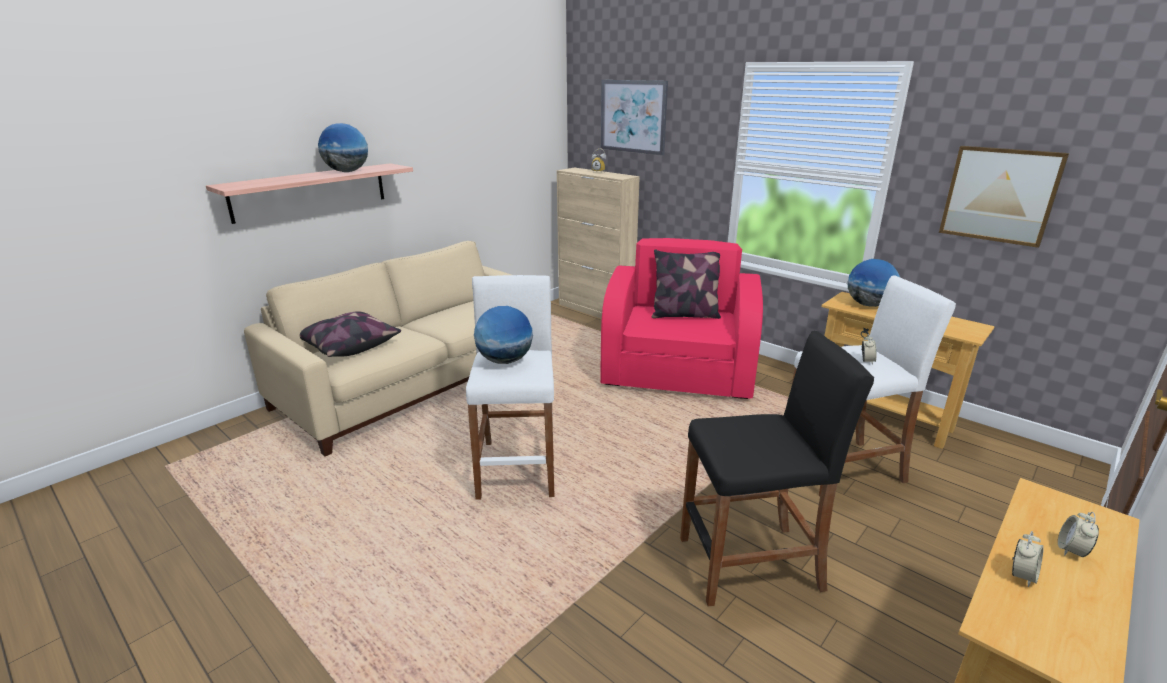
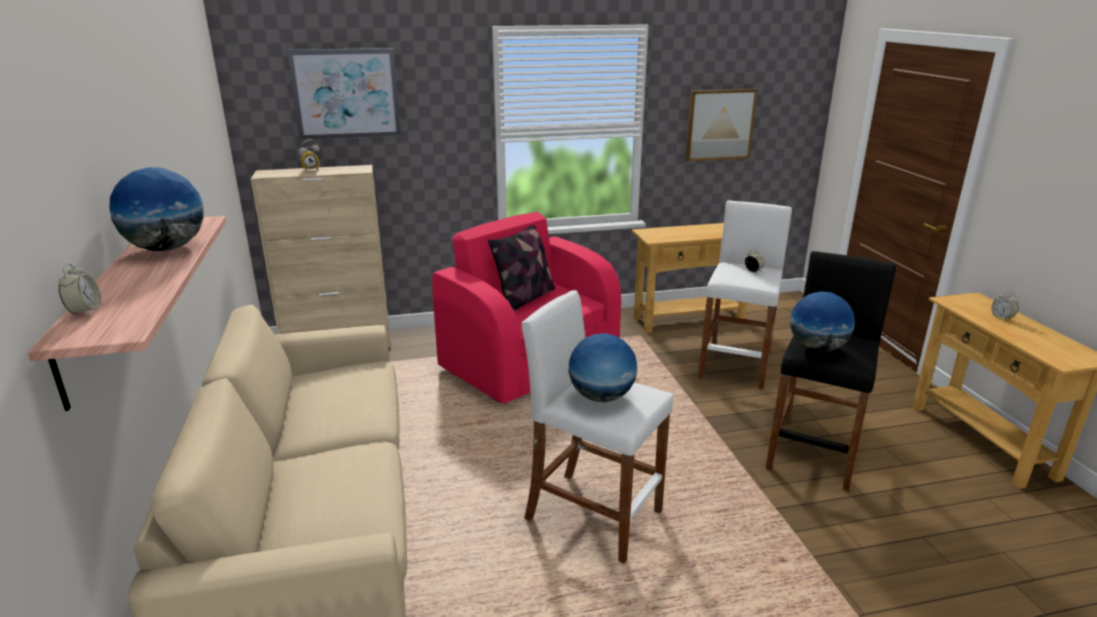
camera: 55 degrees left, 0 degrees up
pillow [299,311,401,357] -> none
globe [847,259,900,307] -> globe moved to [790,291,855,352]
alarm clock [1012,531,1044,587] -> alarm clock moved to [59,263,101,316]

